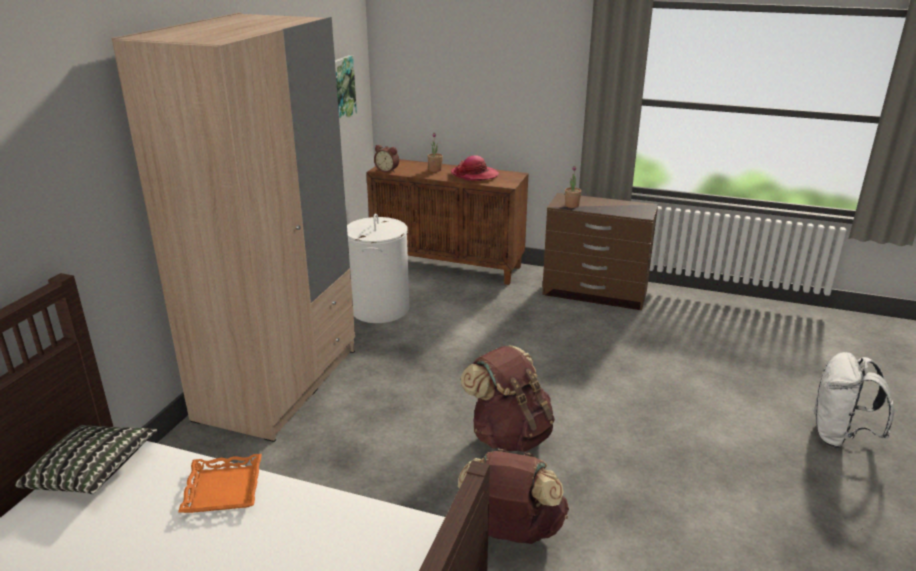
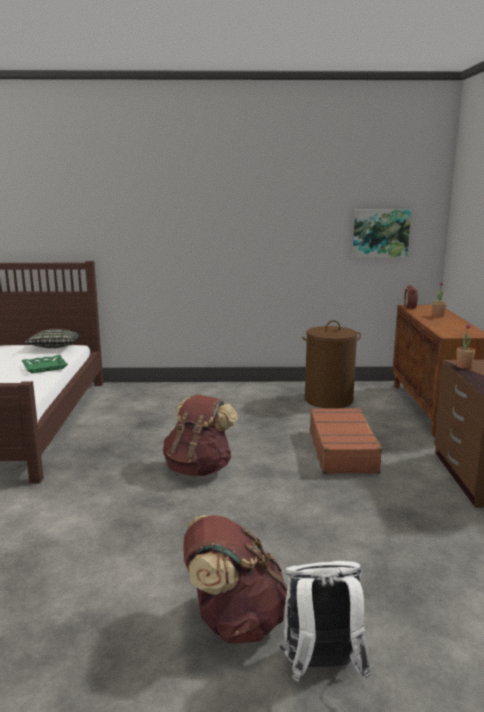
camera: 70 degrees right, 10 degrees down
beige wardrobe [112,12,355,442] -> none
orange tray [178,454,262,513] -> green tray [21,355,68,373]
white laundry basket [347,214,409,323] -> brown laundry basket [302,320,361,409]
hat [451,155,499,181] -> none
brown backpack [458,449,569,544] -> brown backpack moved to [183,515,287,644]
none -> brown suitcase [310,408,383,474]

